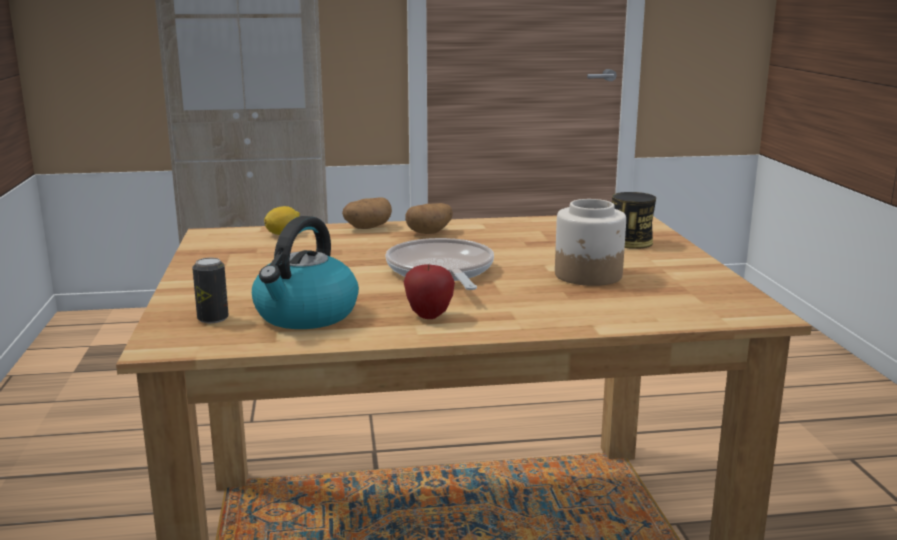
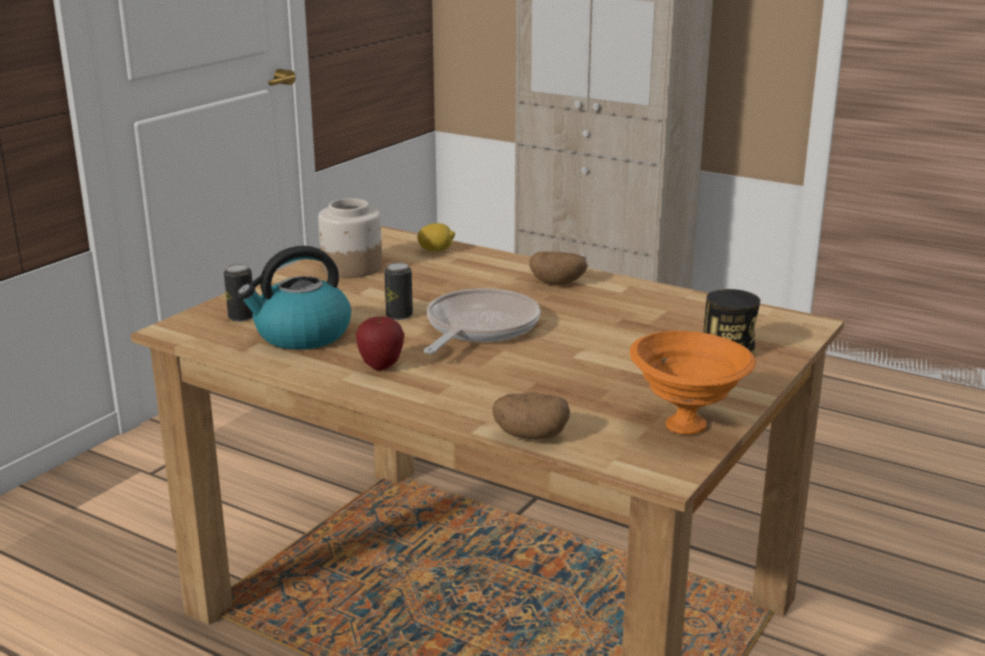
camera: 40 degrees right, 5 degrees up
potato [342,197,392,229] -> potato moved to [492,392,570,439]
jar [555,199,626,286] -> jar moved to [318,198,382,278]
none -> can [384,262,413,320]
none -> orange bowl [630,331,756,435]

